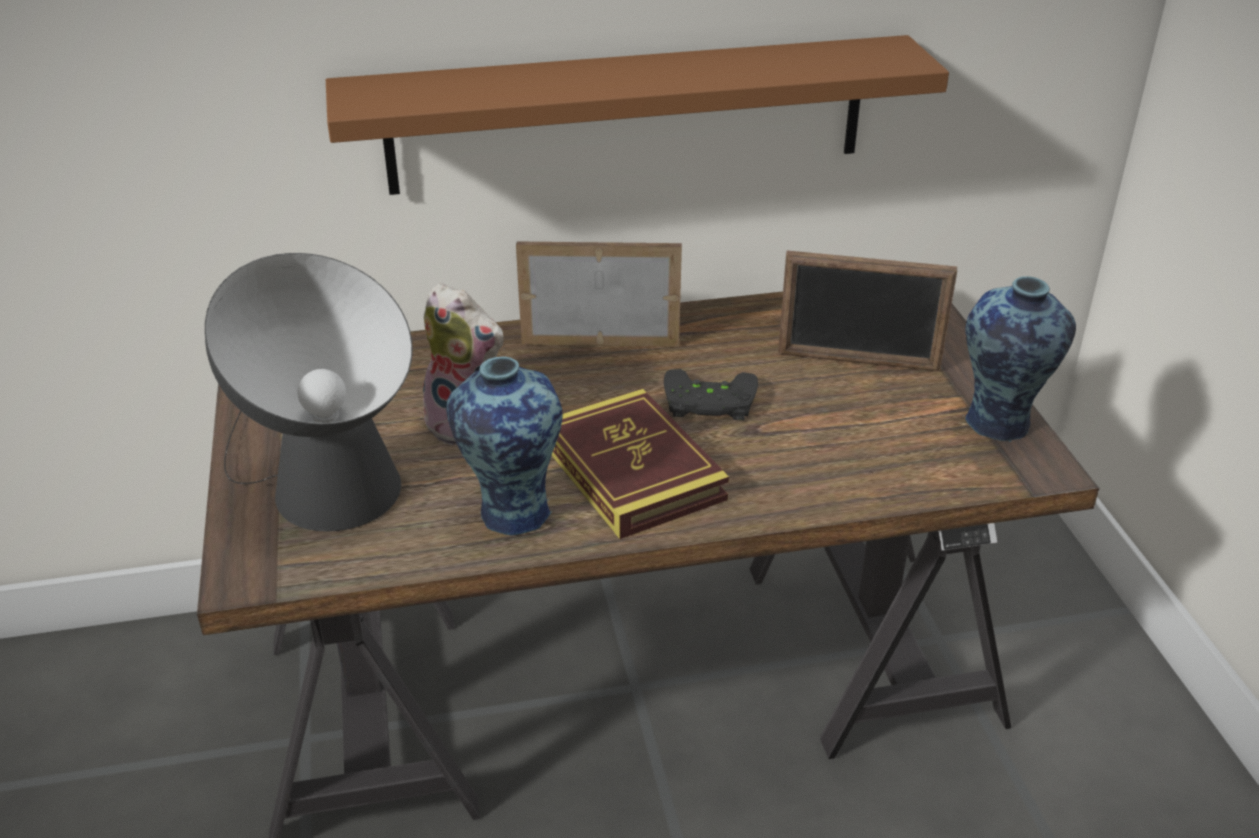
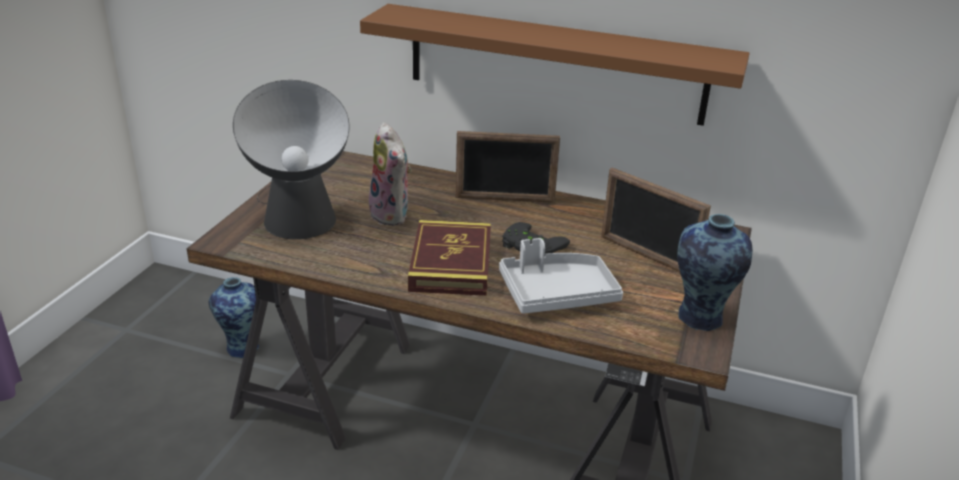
camera: 30 degrees right, 5 degrees down
vase [446,356,563,535] -> vase moved to [209,277,260,358]
picture frame [516,242,682,347] -> picture frame turned 150 degrees clockwise [456,131,560,203]
none -> grey tray [499,238,623,314]

